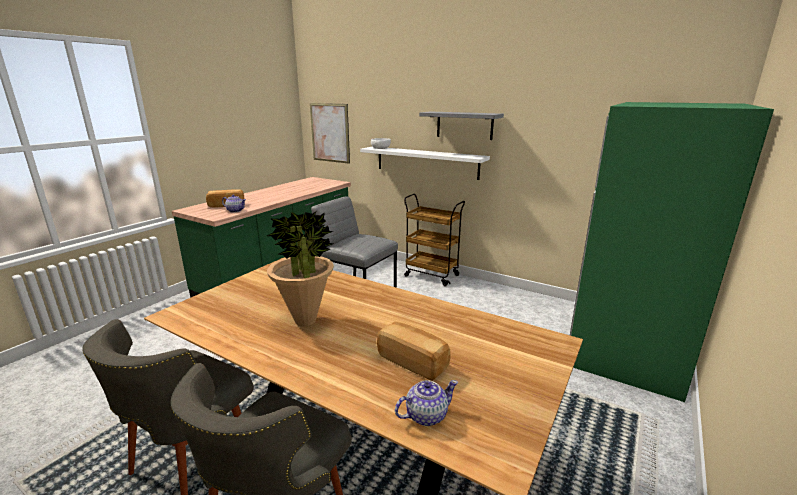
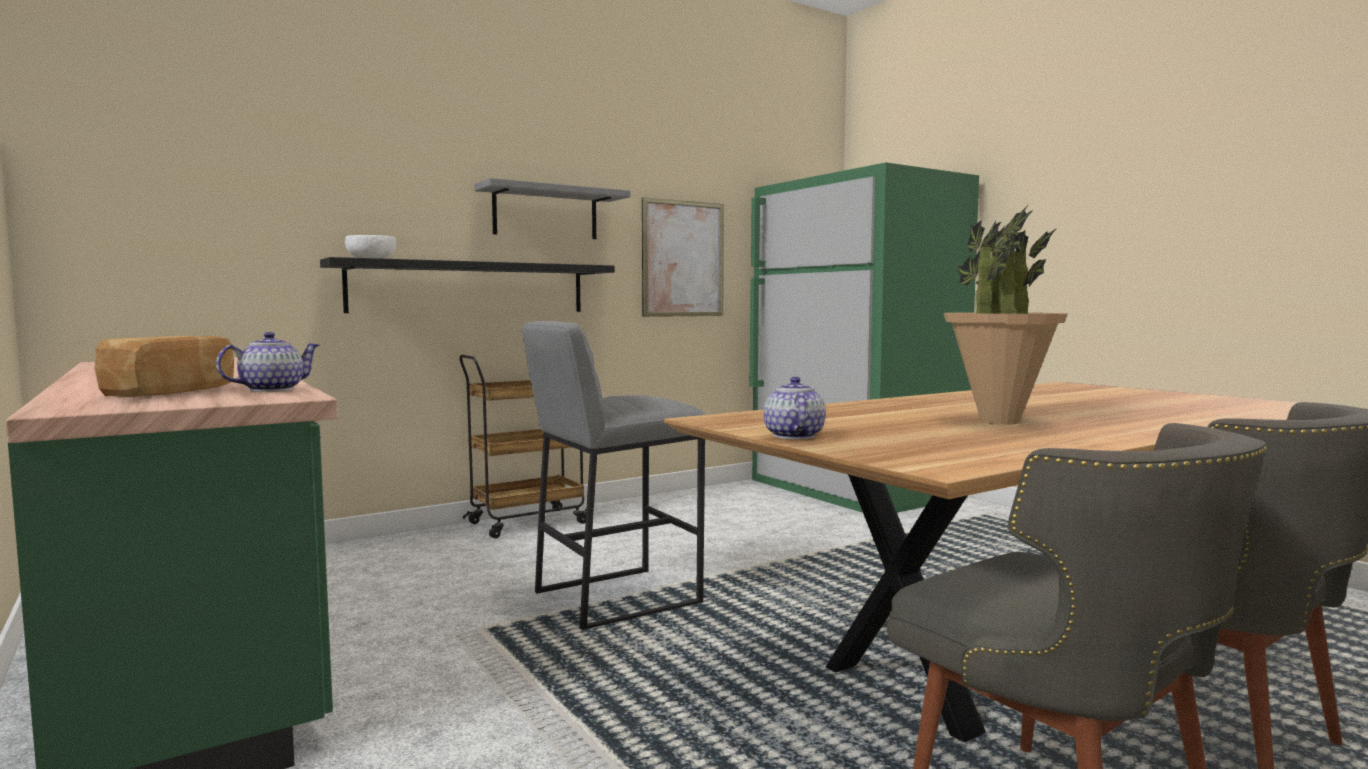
camera: 65 degrees left, 15 degrees down
picture [310,103,350,164] -> picture moved to [642,197,724,317]
white shelf [360,146,490,180] -> black shelf [320,257,615,313]
bread [377,322,451,381] -> none
teapot [395,380,458,426] -> teapot moved to [764,377,826,439]

